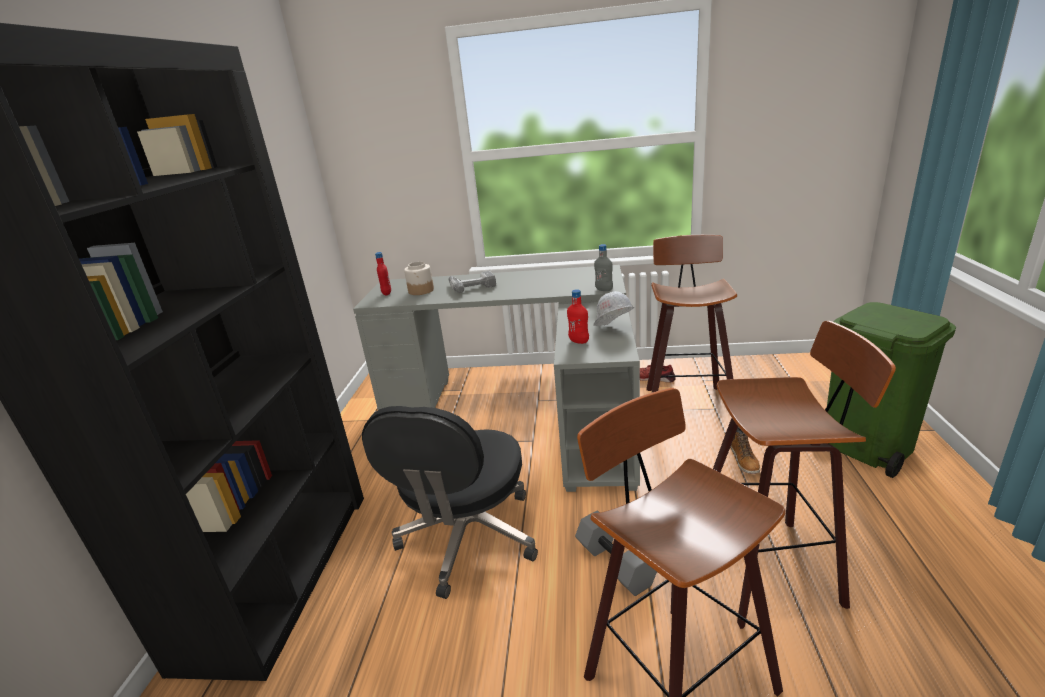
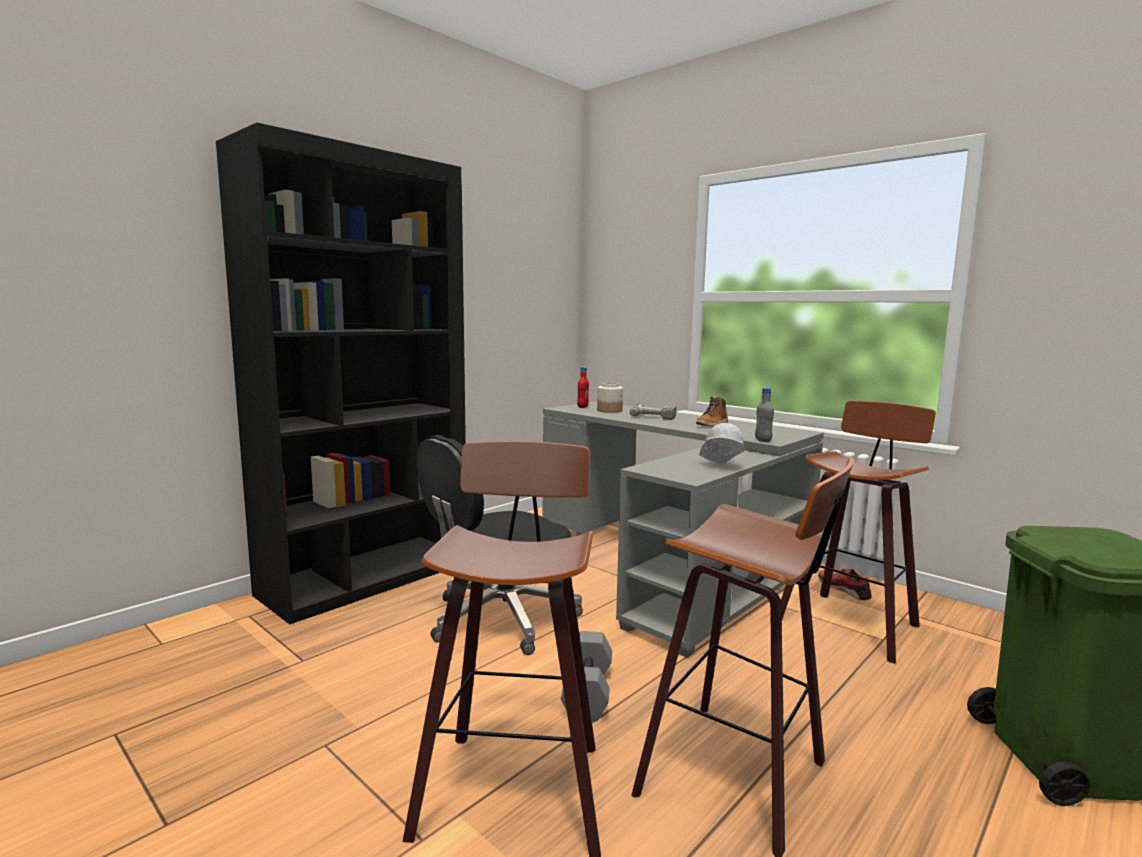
camera: 35 degrees right, 15 degrees down
red bottle [567,289,589,344] -> none
boot [730,427,760,474] -> boot moved to [696,396,728,427]

